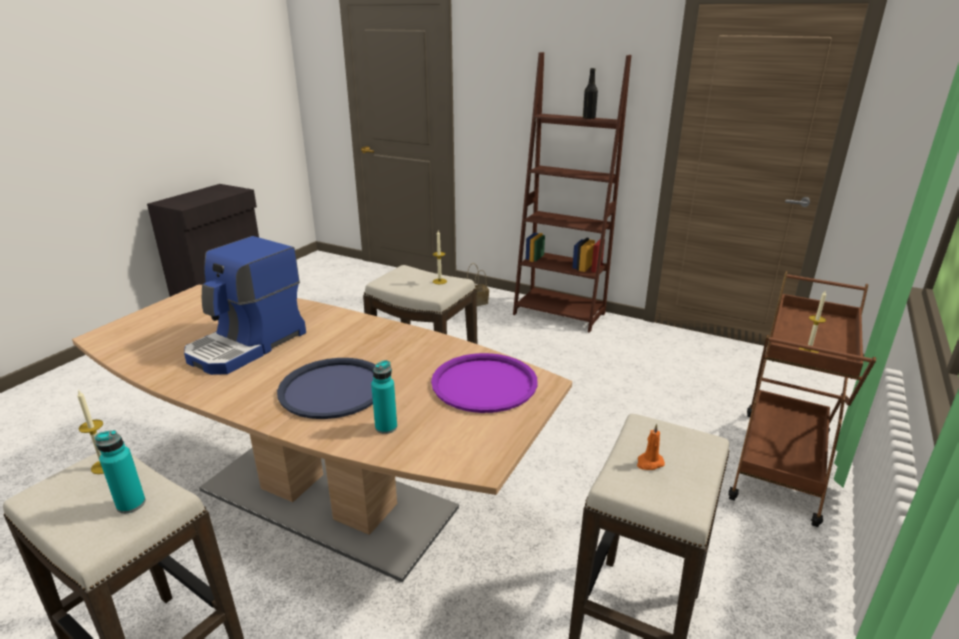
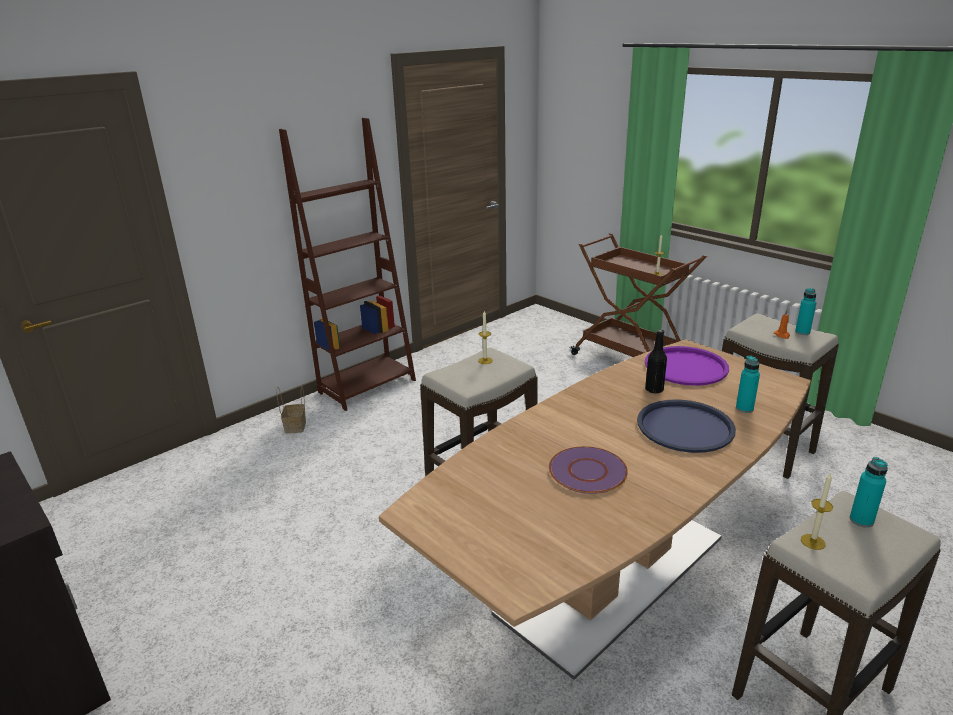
camera: 70 degrees left, 0 degrees up
coffee machine [184,236,306,375] -> purple plate [549,446,628,494]
black bottle [583,68,598,119] -> black bottle moved to [645,330,667,394]
none -> turquoise bottle [795,288,816,335]

